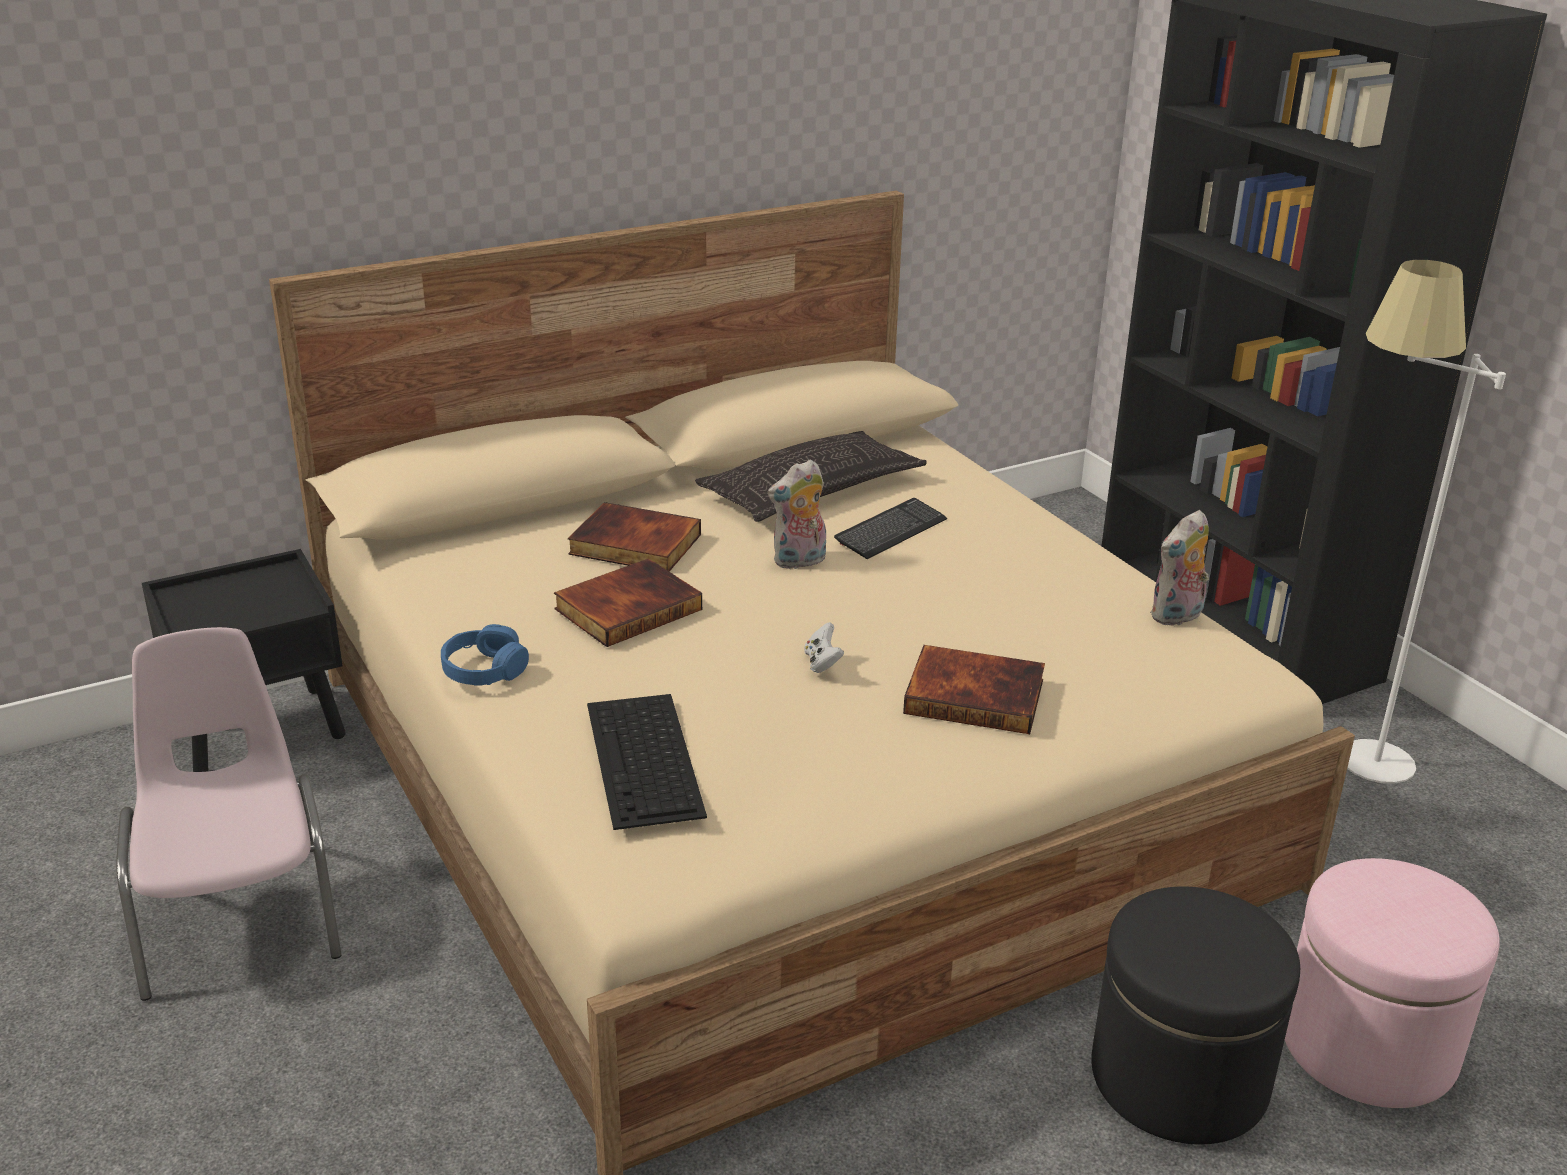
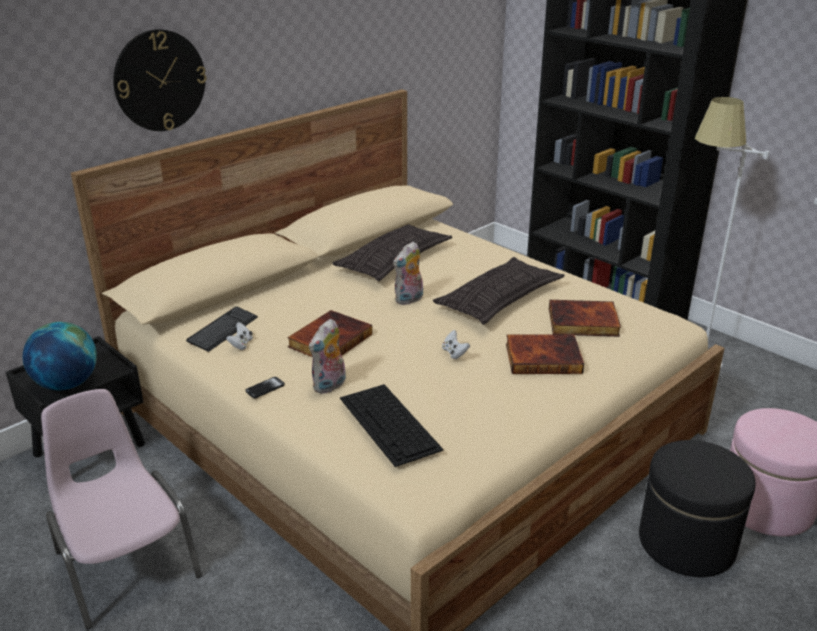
camera: 15 degrees left, 0 degrees up
blue headphones [441,624,529,686] -> phone [246,377,285,398]
book [568,502,701,572] -> book moved to [549,300,621,337]
keyboard [834,498,947,559] -> keyboard moved to [186,306,258,352]
plush toy [1150,510,1209,626] -> plush toy moved to [309,319,346,394]
none -> globe [23,322,97,390]
none -> wall clock [113,29,207,131]
none -> white game controller [226,322,253,350]
none -> pillow [433,257,564,325]

